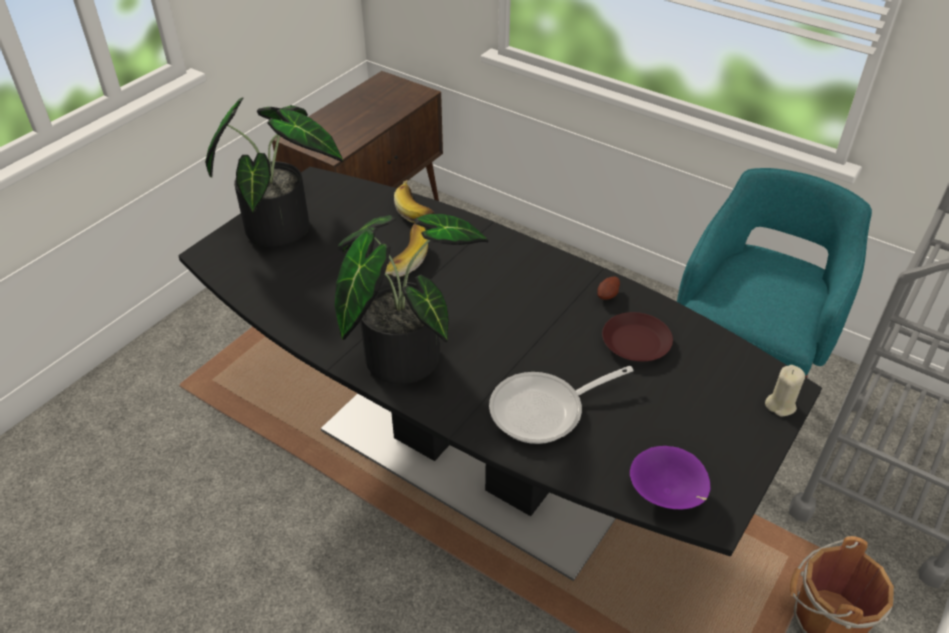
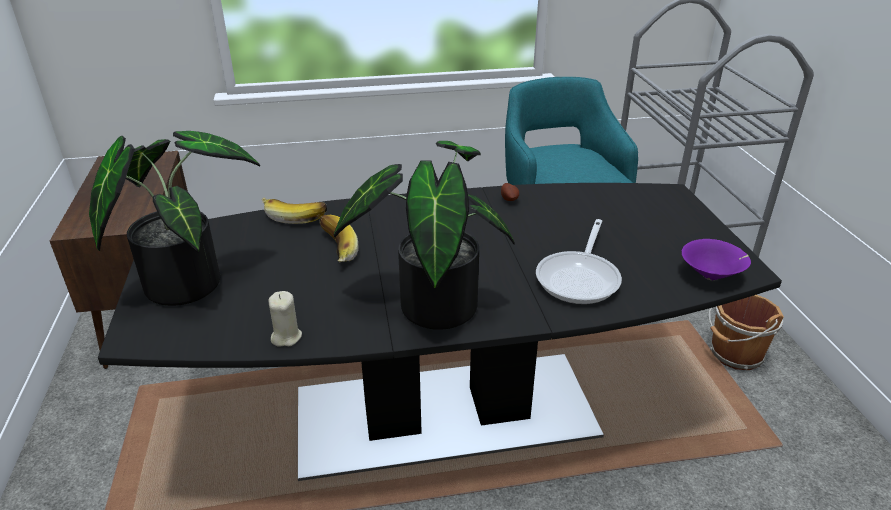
camera: 45 degrees left, 10 degrees down
brown plate [602,312,673,362] -> none
beige candle [765,365,805,416] -> beige candle moved to [269,291,302,347]

